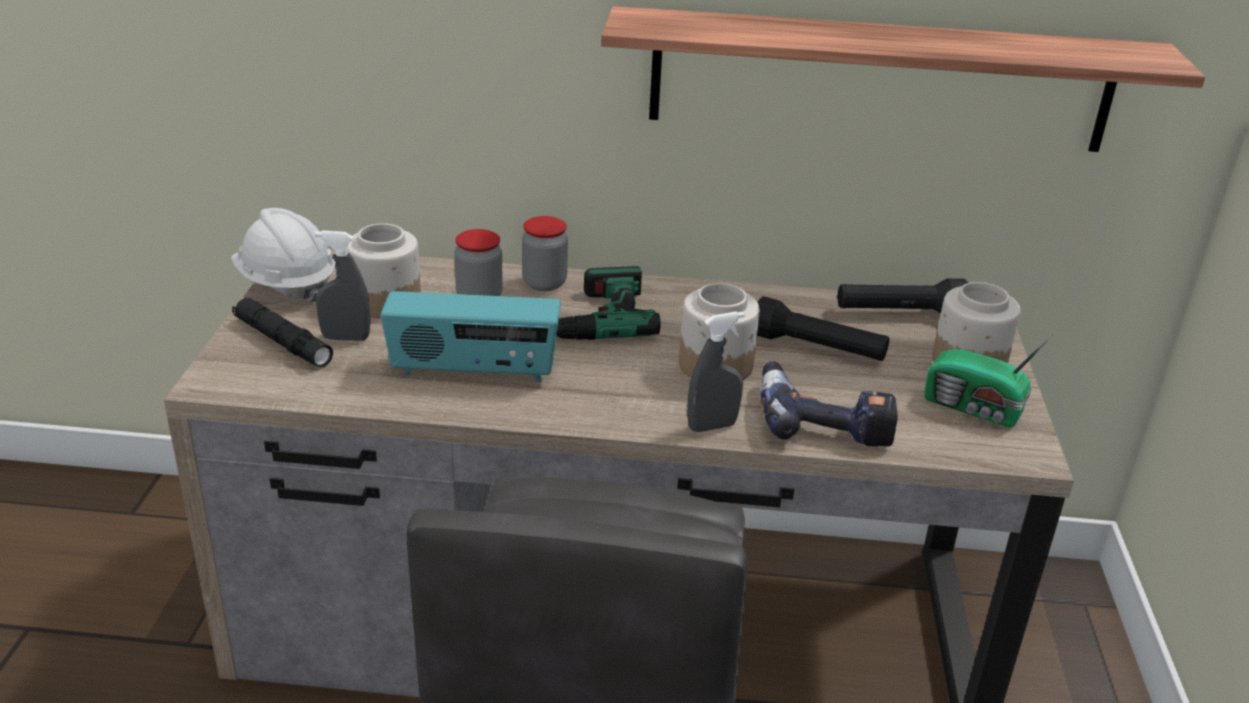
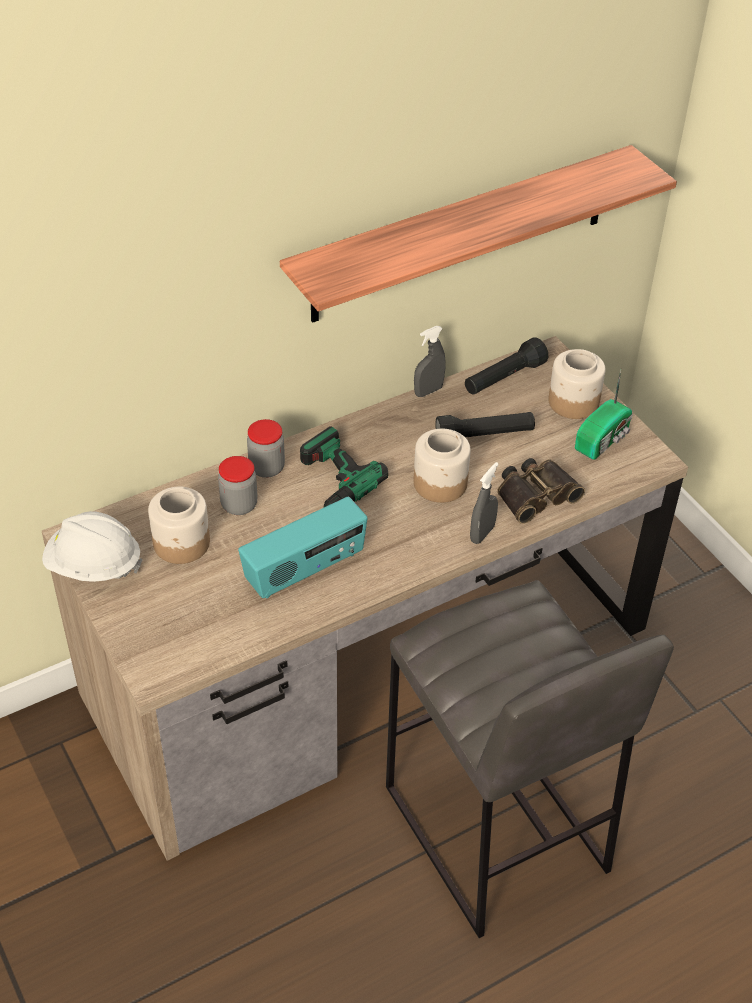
camera: 35 degrees left, 15 degrees up
black flashlight [232,298,333,368] -> none
grey spray bottle [315,230,370,341] -> grey spray bottle moved to [414,326,445,397]
power drill [761,361,898,447] -> binoculars [497,458,585,524]
radio [924,334,1053,427] -> radio turned 45 degrees counterclockwise [575,370,633,460]

